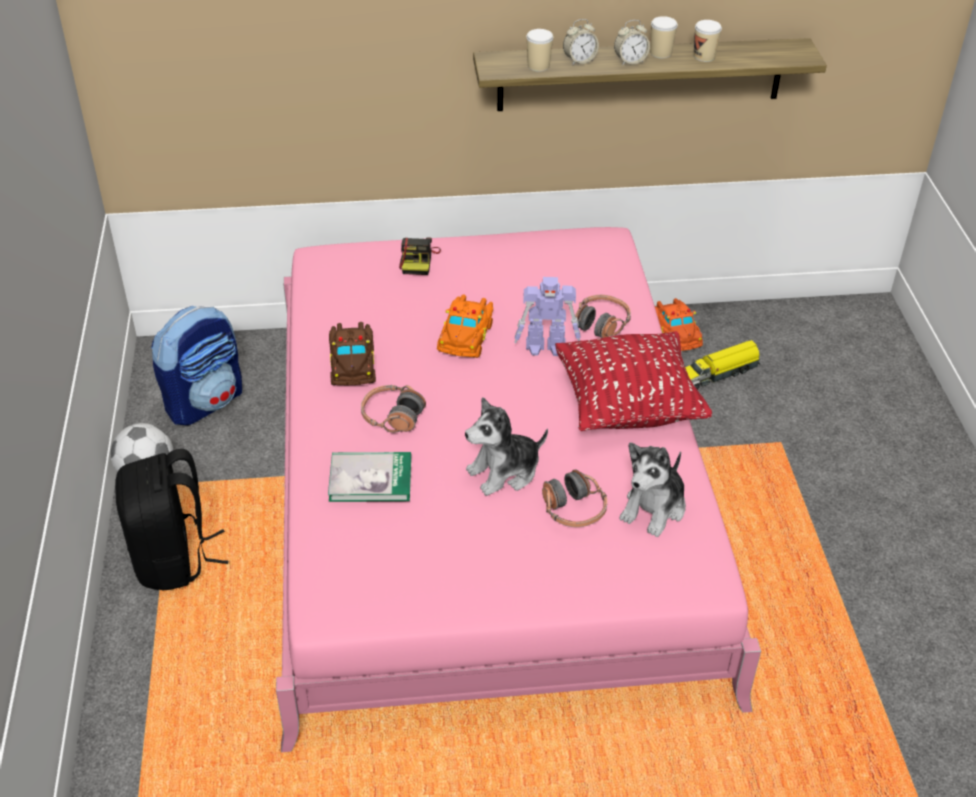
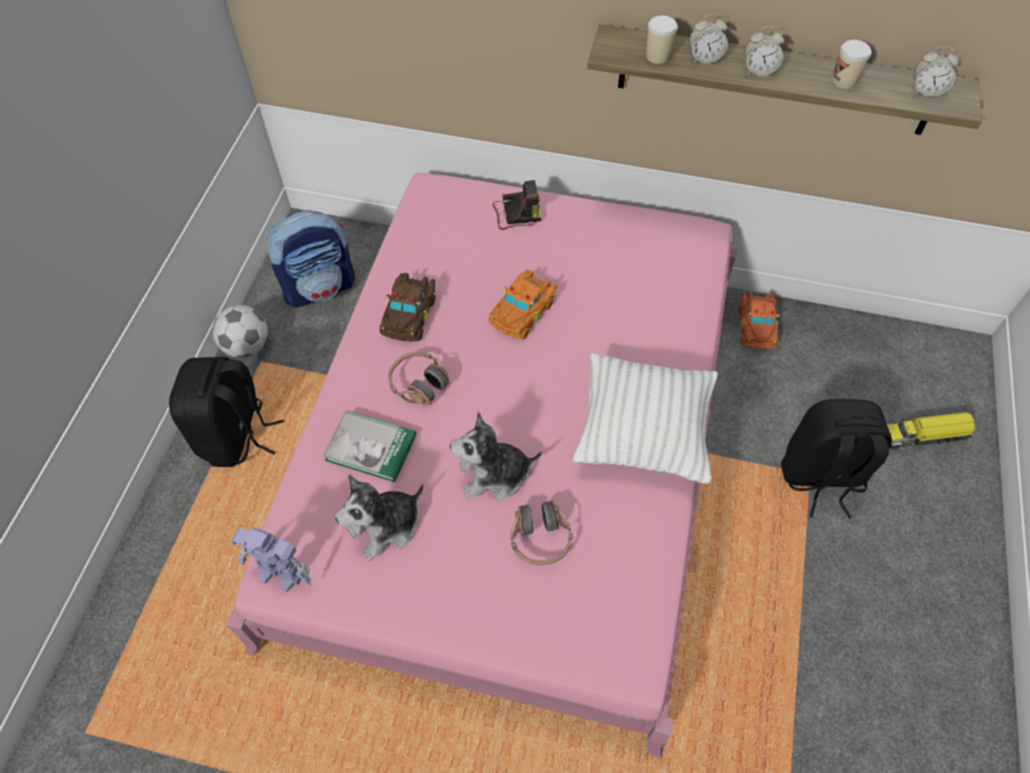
camera: 20 degrees right, 15 degrees up
camera [399,237,441,275] -> camera turned 120 degrees counterclockwise [493,180,541,230]
toy robot [514,277,581,356] -> toy robot moved to [231,528,311,592]
red pillow [555,331,712,431] -> white pillow [572,353,718,484]
headphones [575,295,631,338] -> none
plush toy [619,442,686,537] -> plush toy moved to [335,474,424,561]
cup [650,16,678,58] -> none
toy truck [685,340,760,390] -> toy truck moved to [887,412,975,450]
none -> black backpack [781,399,892,519]
none -> alarm clock [914,47,959,97]

